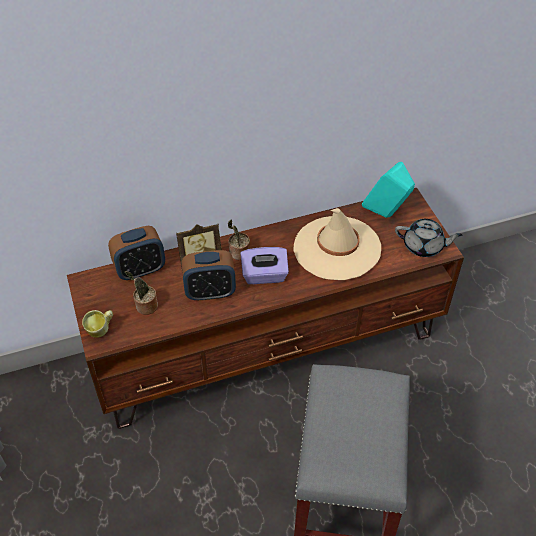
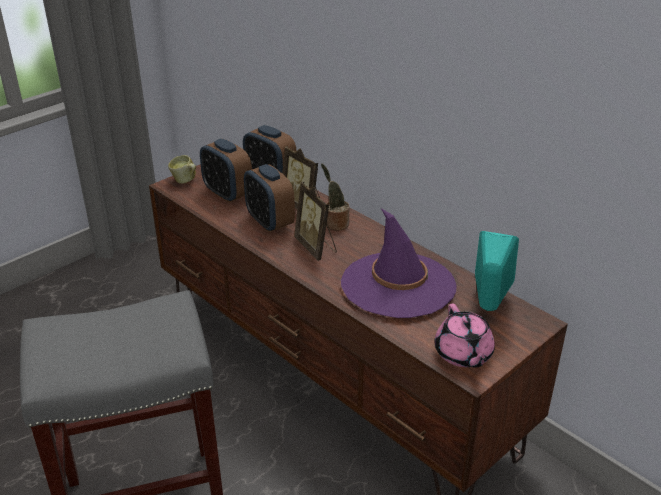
camera: 65 degrees right, 15 degrees down
potted plant [125,271,158,315] -> alarm clock [200,139,252,203]
purple tissue box [241,247,289,284] -> picture frame [294,182,337,261]
beige hat [293,208,381,280] -> purple hat [341,208,457,318]
grey teapot [395,219,462,257] -> pink teapot [434,303,495,368]

